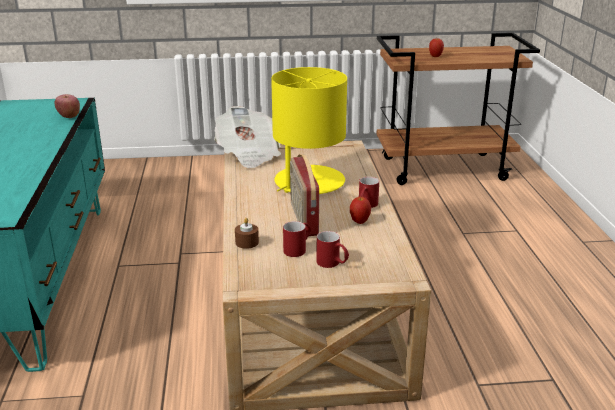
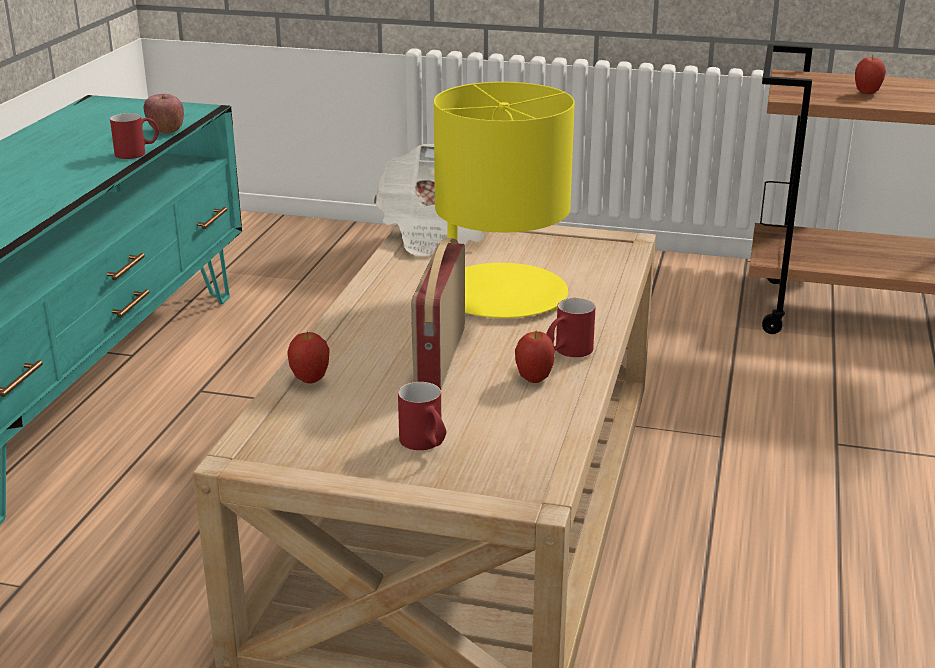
camera: 20 degrees right, 0 degrees up
brown candle [235,218,259,249] -> apple [287,332,329,383]
red mug [283,221,311,257] -> red mug moved to [110,113,159,159]

